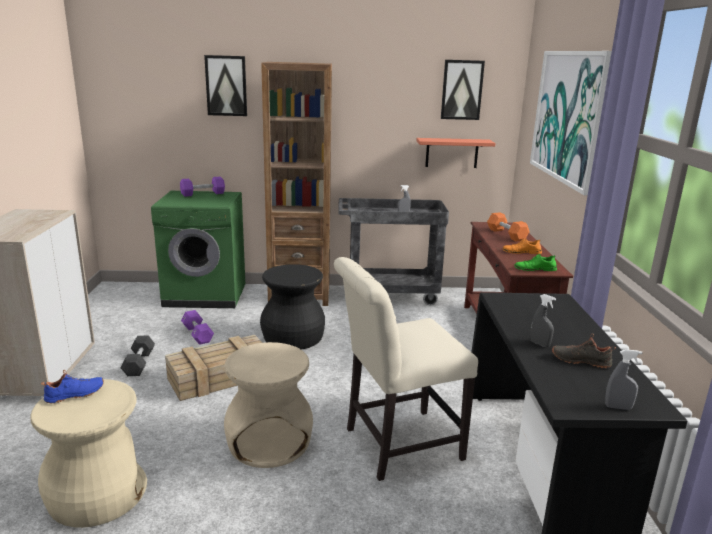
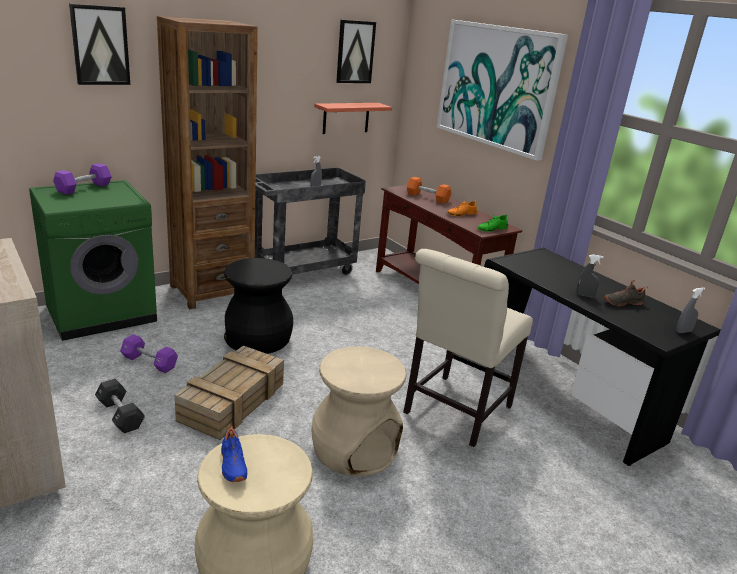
camera: 35 degrees left, 5 degrees up
blue shoe [41,370,104,403] -> blue shoe turned 135 degrees clockwise [221,424,247,482]

